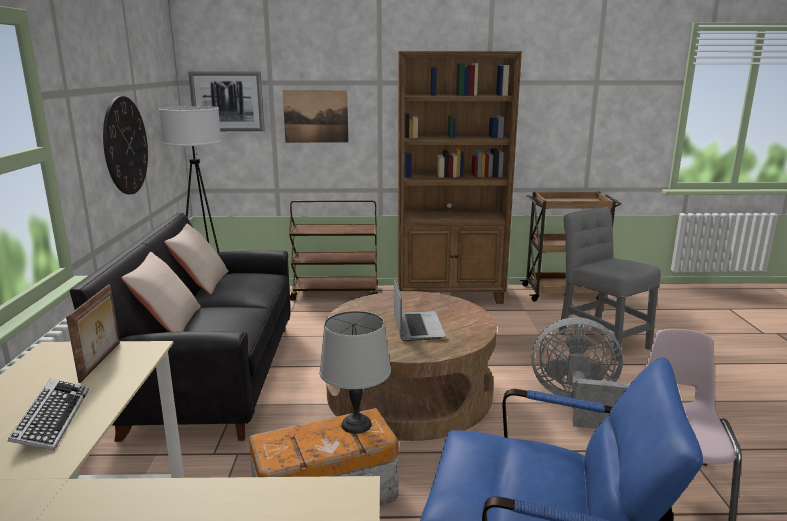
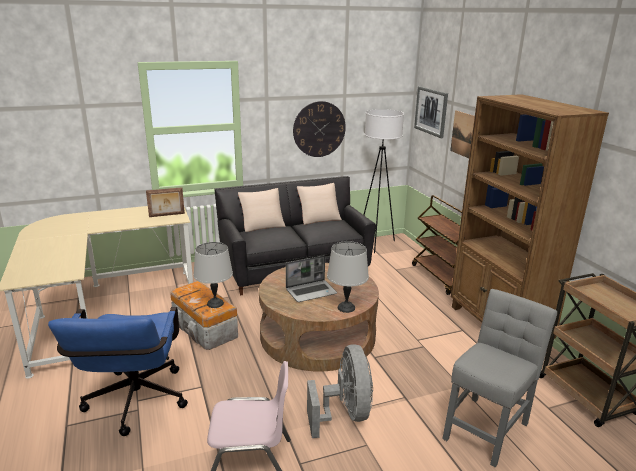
camera: 70 degrees right, 5 degrees up
keyboard [8,378,89,450] -> none
none -> grey table lamp [327,241,369,313]

